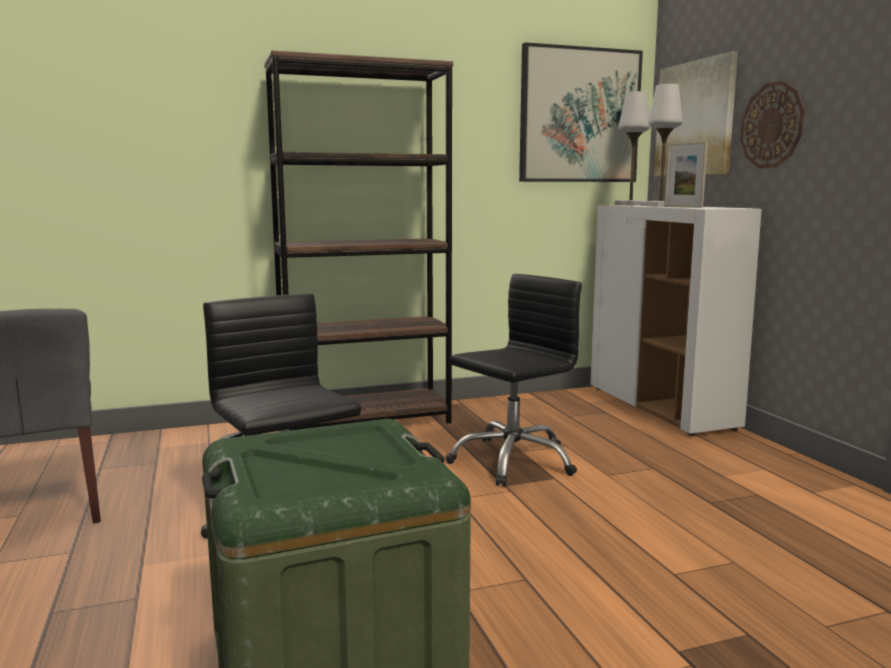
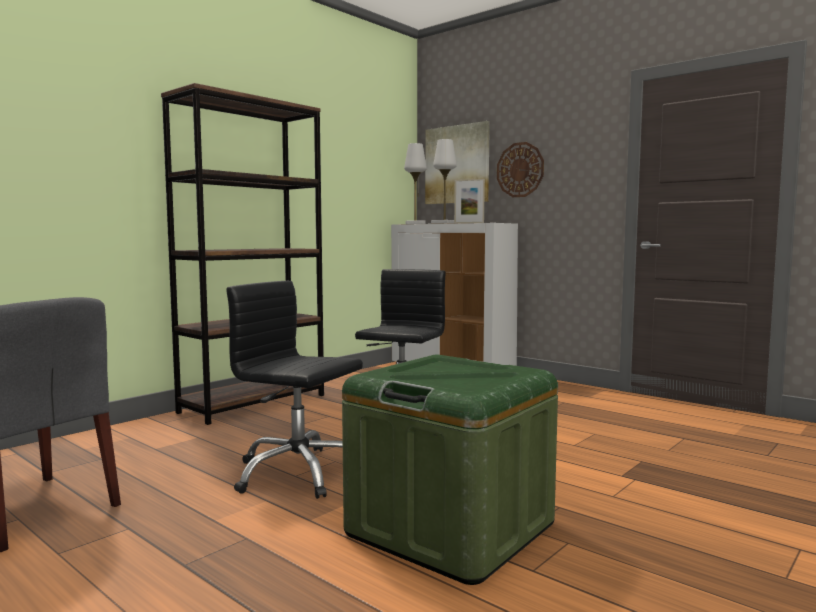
camera: 30 degrees left, 5 degrees down
picture [519,42,643,182] -> none

